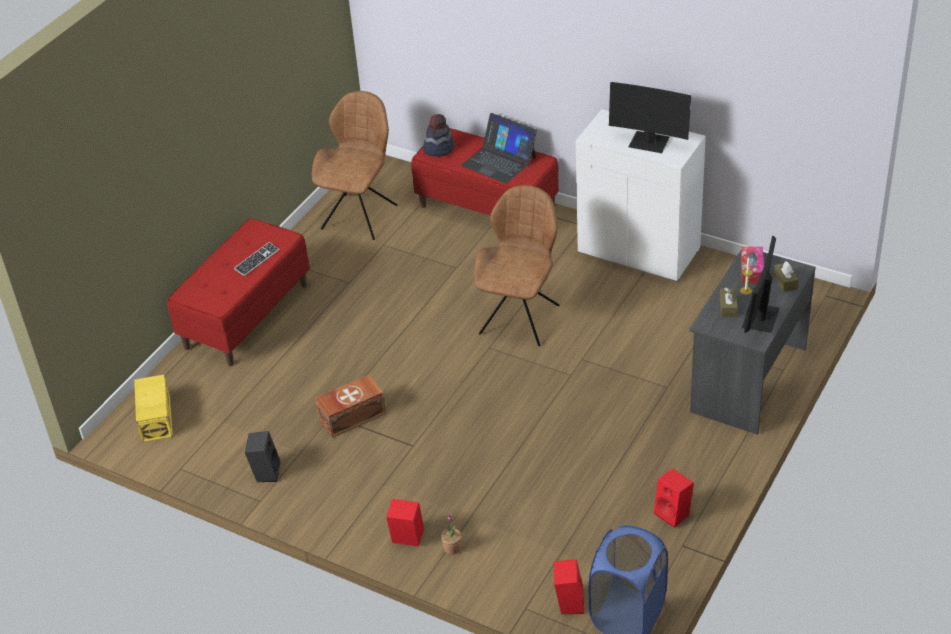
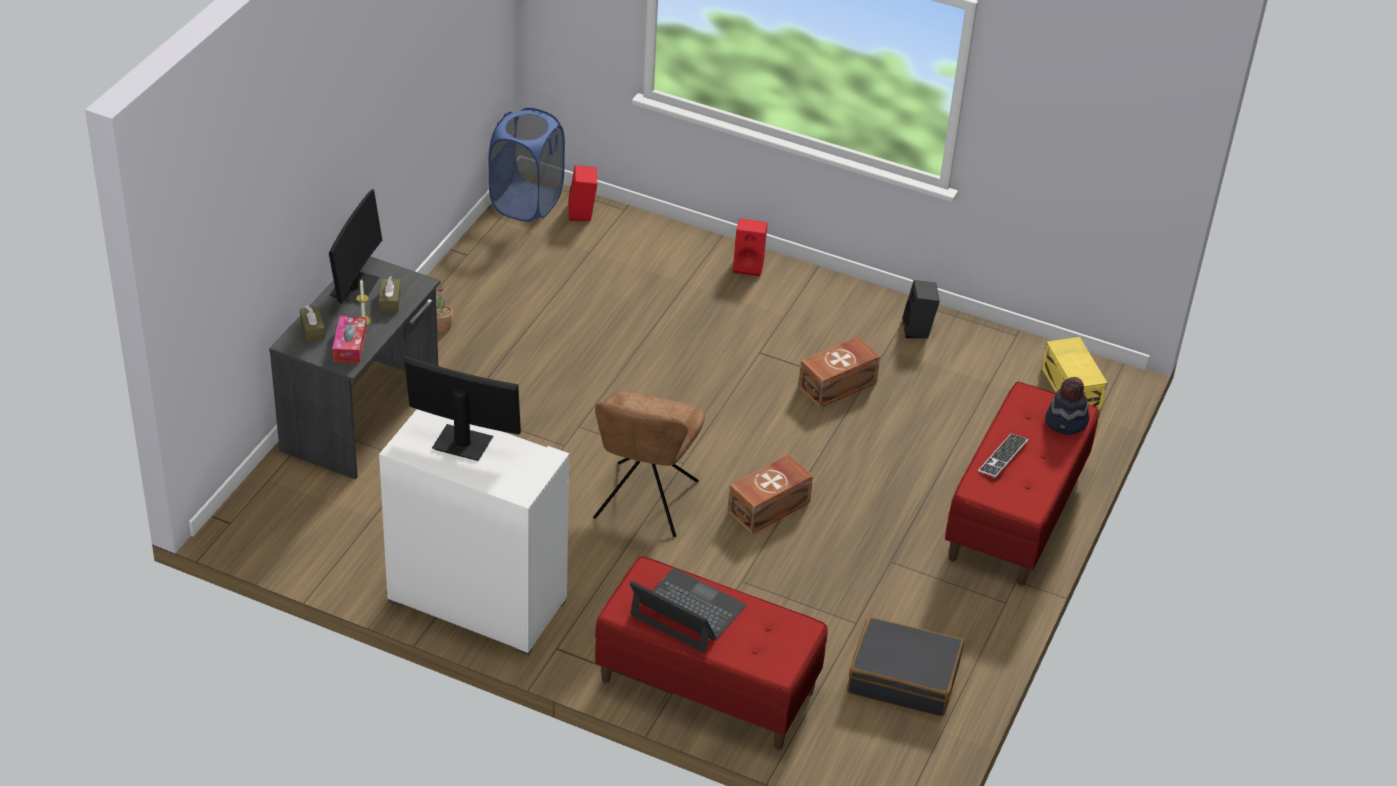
camera: 170 degrees right, 0 degrees up
brown chair [312,91,397,240] -> black suitcase [847,617,964,716]
hat [423,114,454,157] -> hat moved to [1045,377,1090,435]
potted plant [441,515,461,555] -> potted plant moved to [436,285,453,333]
red speaker [654,468,694,528] -> none
none -> brown storage box [727,454,813,534]

